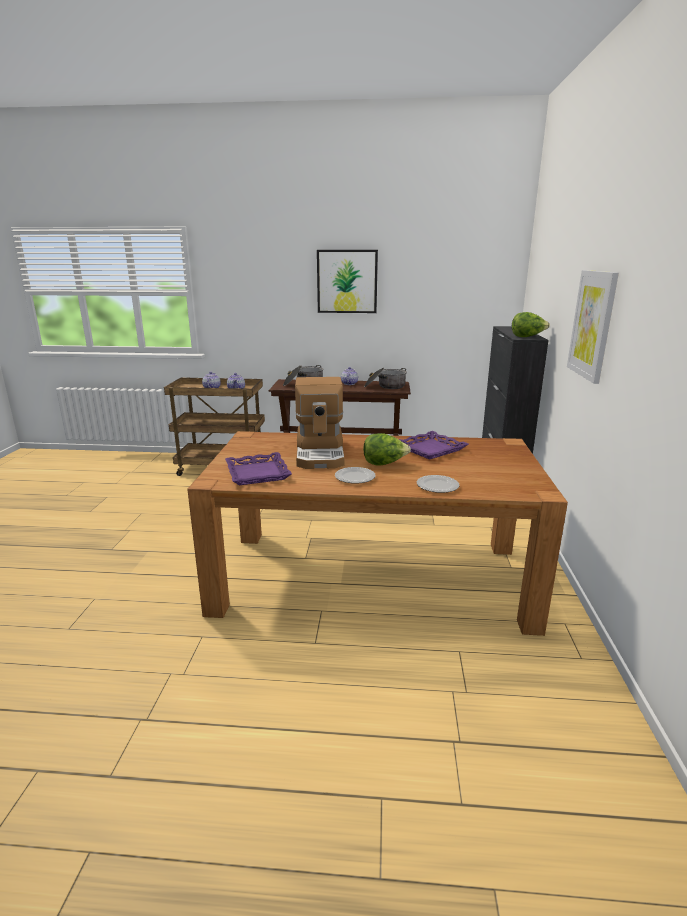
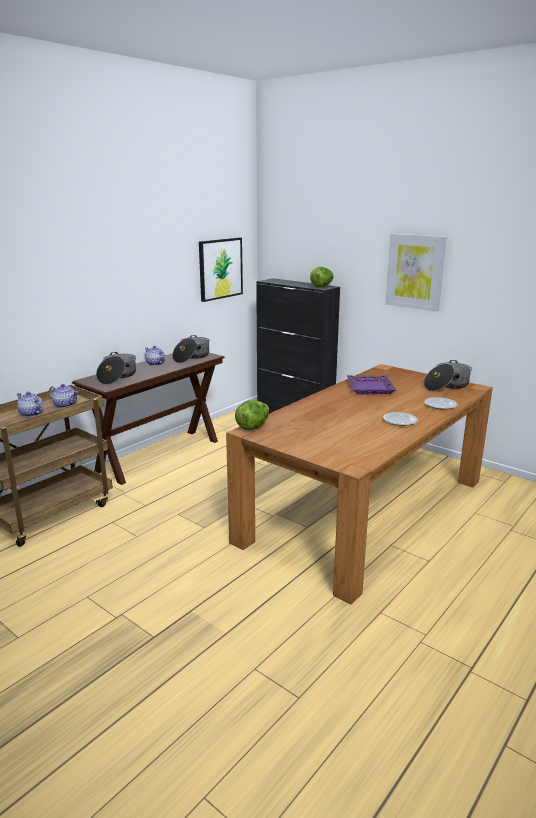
camera: 55 degrees left, 0 degrees up
purple tray [225,452,292,485] -> none
coffee machine [295,377,345,469] -> none
picture [317,250,378,313] -> picture moved to [199,238,243,302]
lettuce [363,433,411,466] -> lettuce moved to [235,400,269,430]
none -> cooking pot [424,360,472,391]

